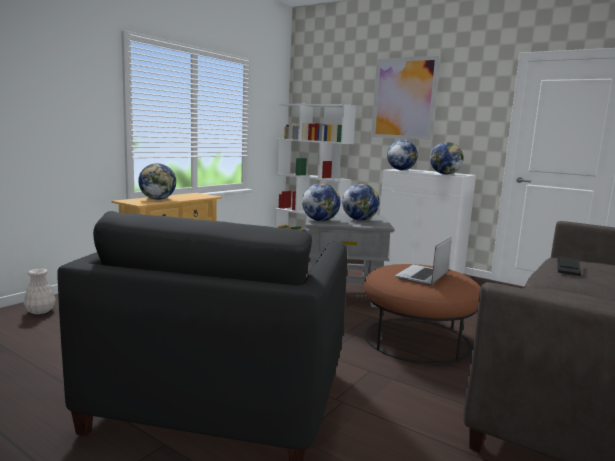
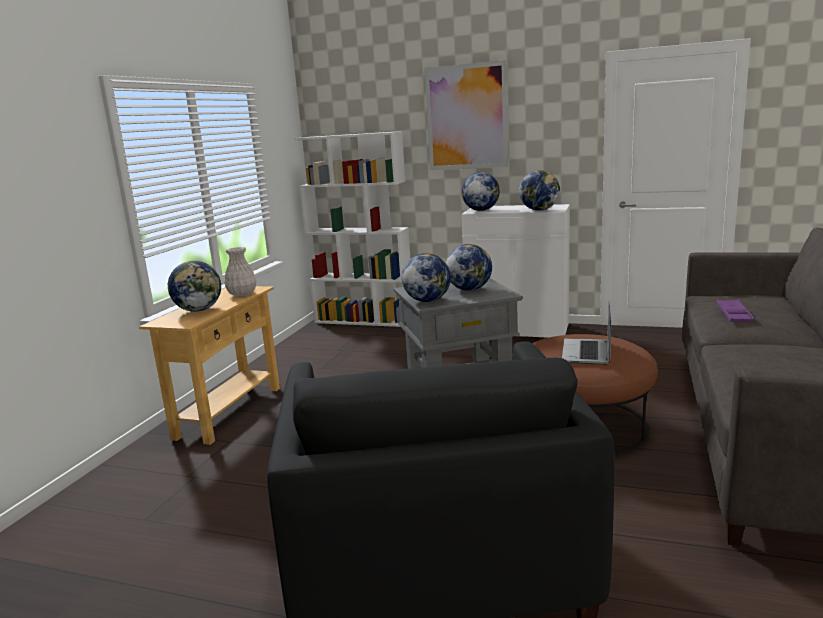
camera: 15 degrees left, 5 degrees up
white vase [24,269,56,314] -> white vase moved to [224,247,256,297]
black tray [557,256,581,276] -> purple tray [716,300,755,322]

